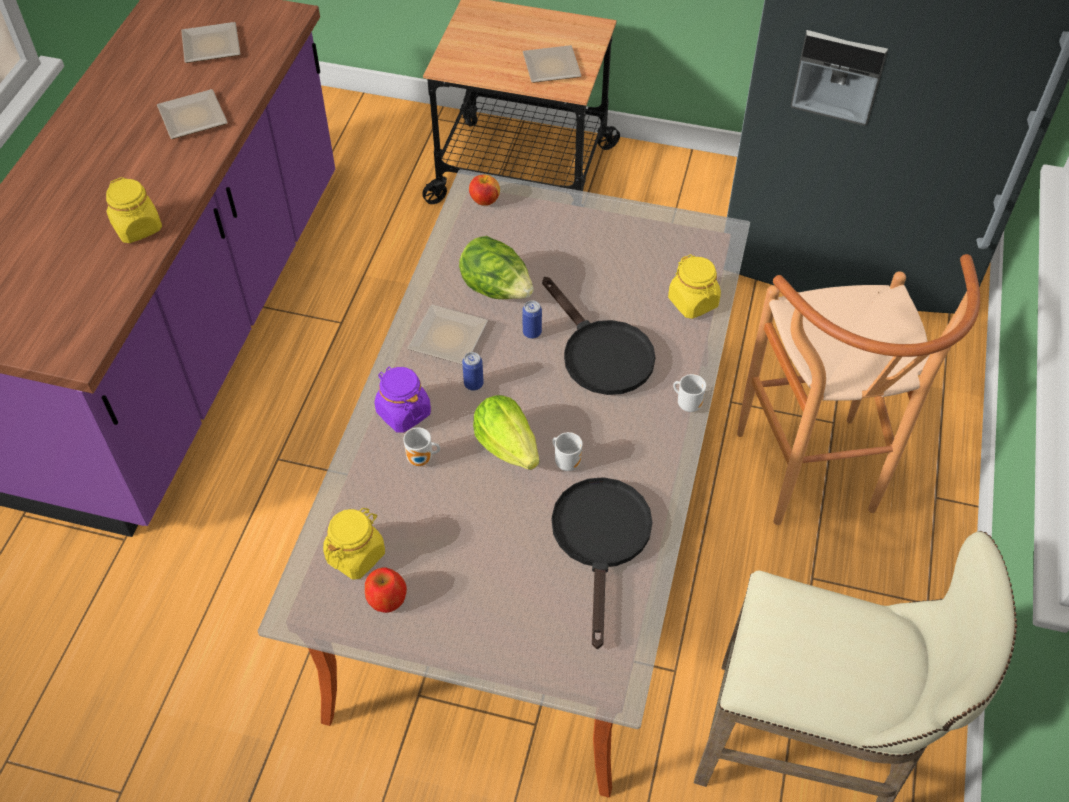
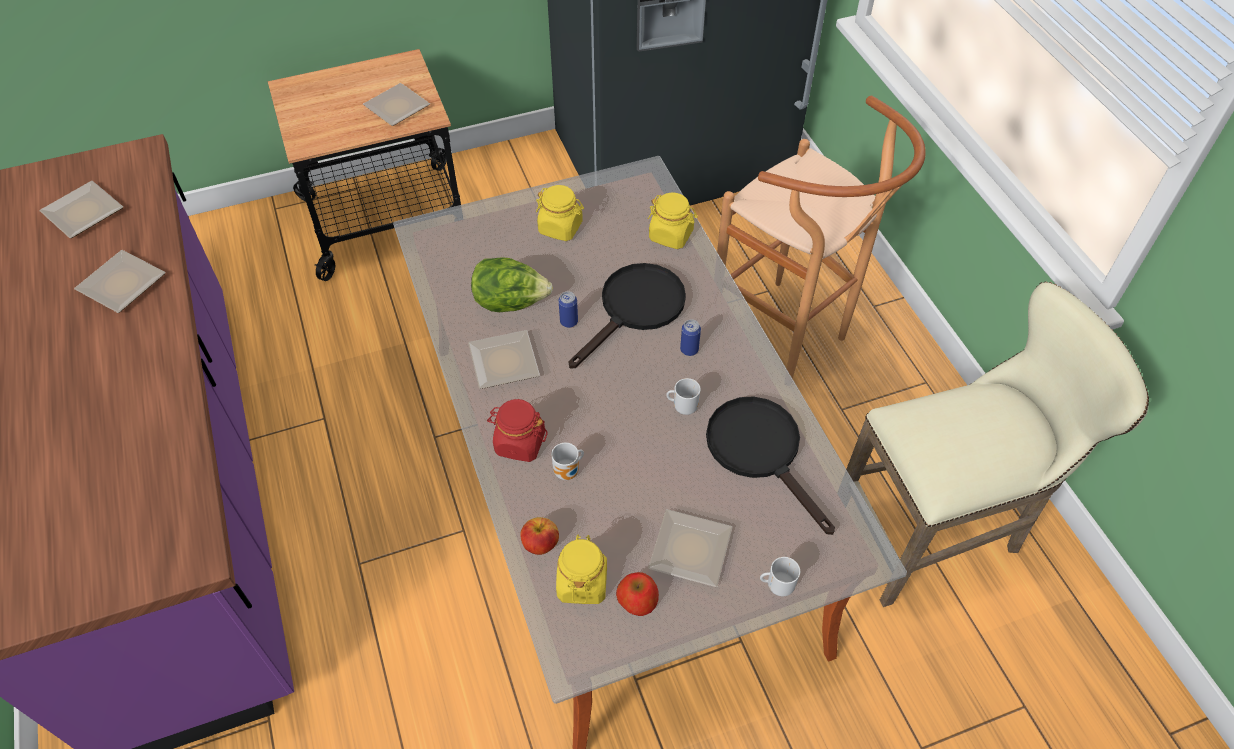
camera: 35 degrees left, 0 degrees up
yellow jar [106,177,162,243] -> yellow jar moved to [536,185,584,241]
purple jar [375,367,431,433] -> red jar [487,399,548,462]
can [462,352,484,391] -> can moved to [680,319,701,356]
apple [469,174,500,205] -> apple moved to [520,517,559,555]
lettuce [473,395,539,470] -> none
black frying pan [542,277,656,395] -> black frying pan turned 75 degrees counterclockwise [569,263,686,368]
mug [673,374,706,412] -> mug moved to [760,557,800,596]
none -> plate [648,509,733,587]

